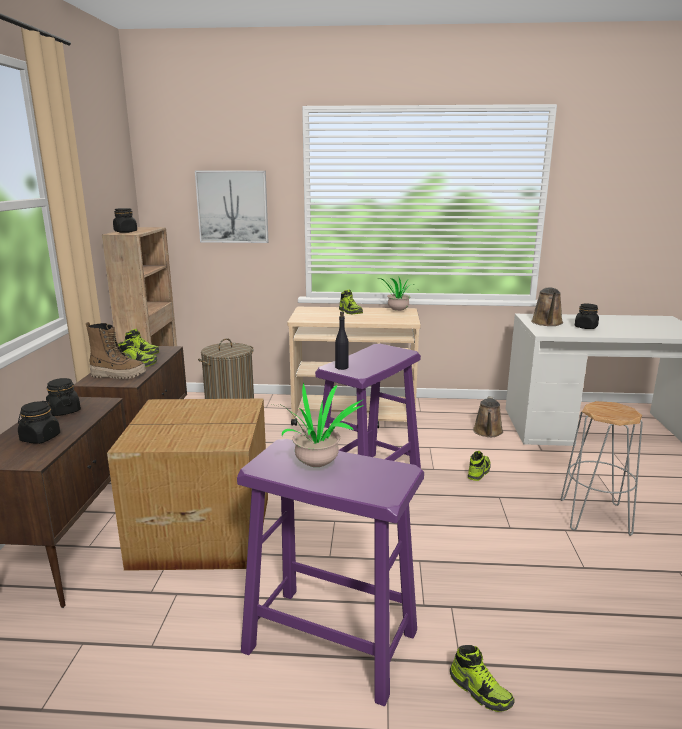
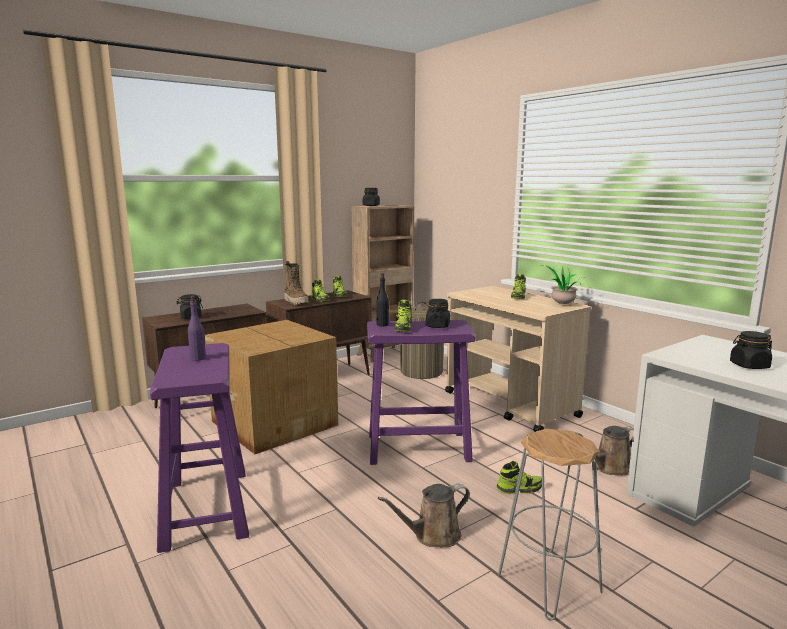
camera: 50 degrees right, 5 degrees down
black jar [46,378,81,416] -> black jar moved to [426,299,450,328]
picture [195,171,269,243] -> none
potted plant [279,382,364,467] -> purple bottle [188,296,206,361]
shoe [450,645,515,712] -> shoe moved to [394,300,411,332]
brown watering can [531,287,563,326] -> brown watering can moved to [378,484,470,547]

